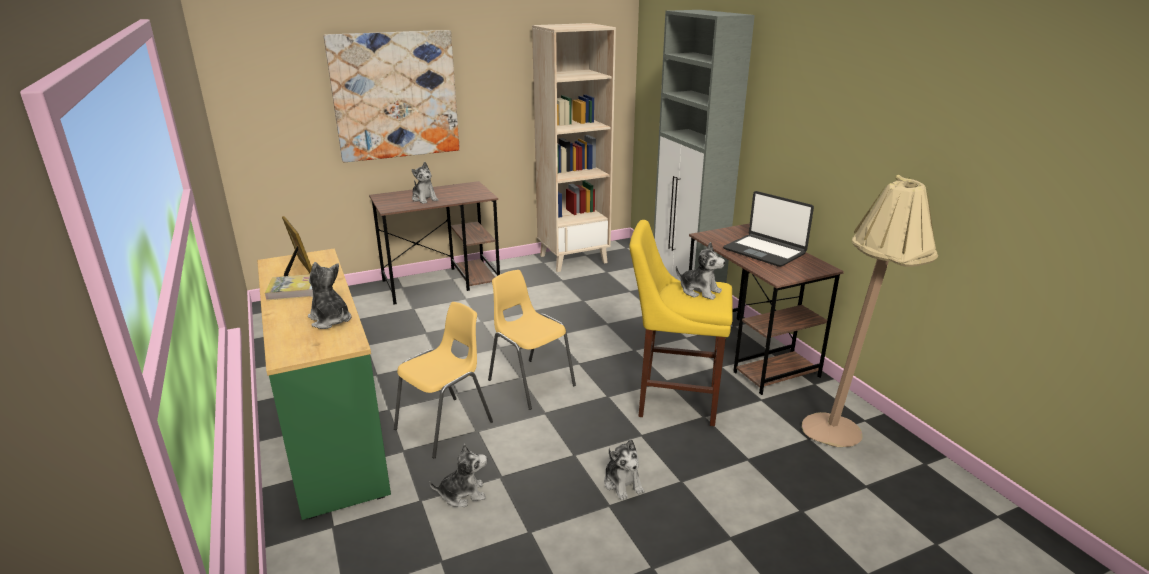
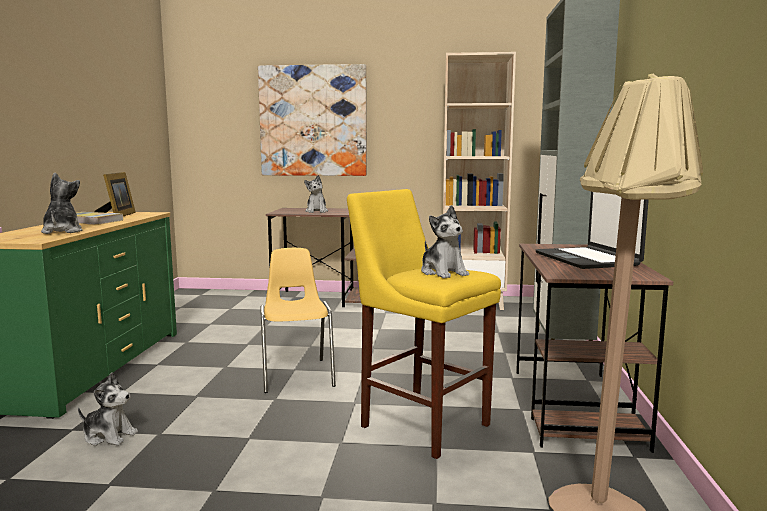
camera: 30 degrees right, 15 degrees down
yellow chair [394,302,493,458] -> none
plush toy [604,439,644,500] -> none

